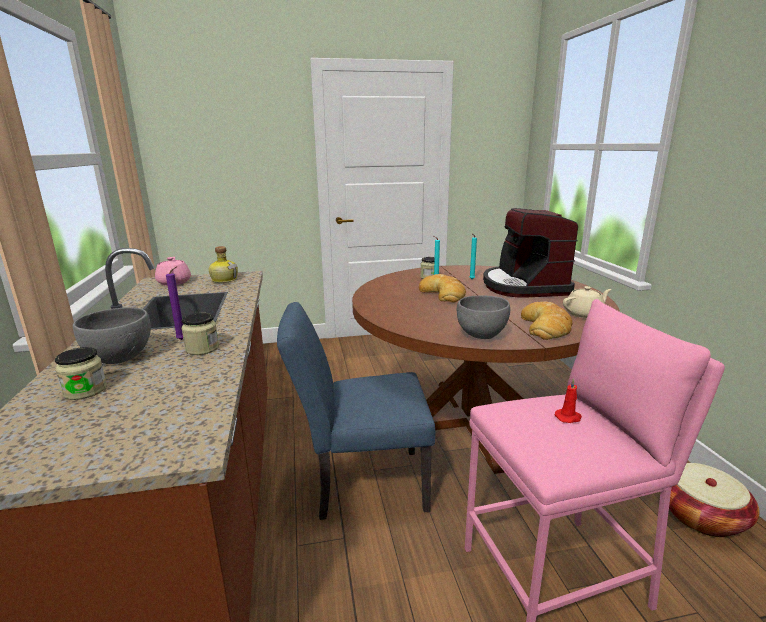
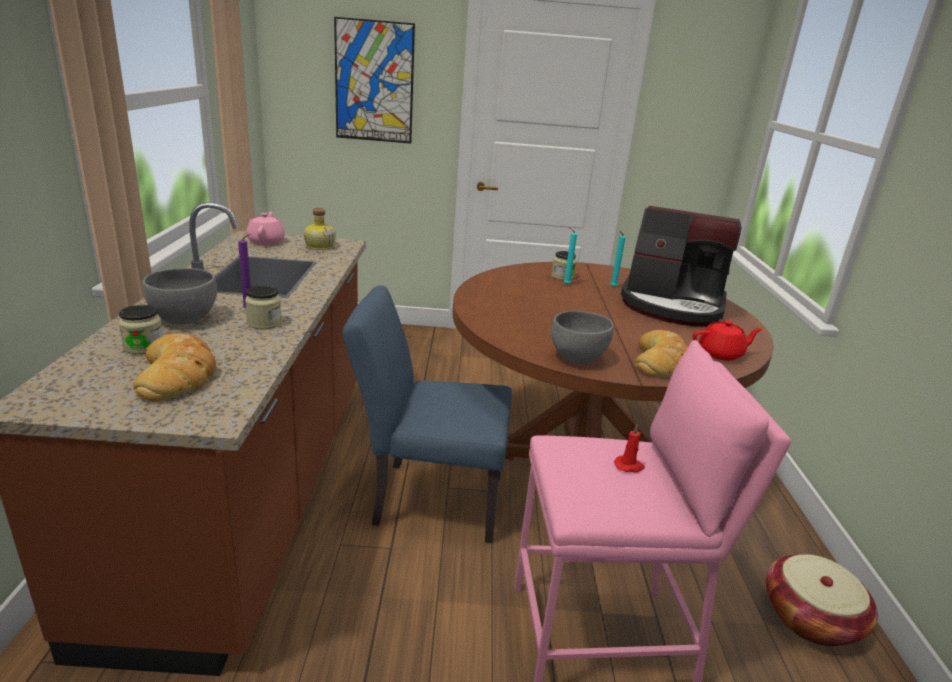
camera: 10 degrees right, 5 degrees up
bread [419,274,466,303] -> bread moved to [133,333,216,402]
coffee machine [483,208,578,298] -> coffee machine turned 75 degrees counterclockwise [621,206,741,327]
beige teapot [563,286,612,318] -> red teapot [693,320,763,361]
none -> picture [334,17,415,143]

